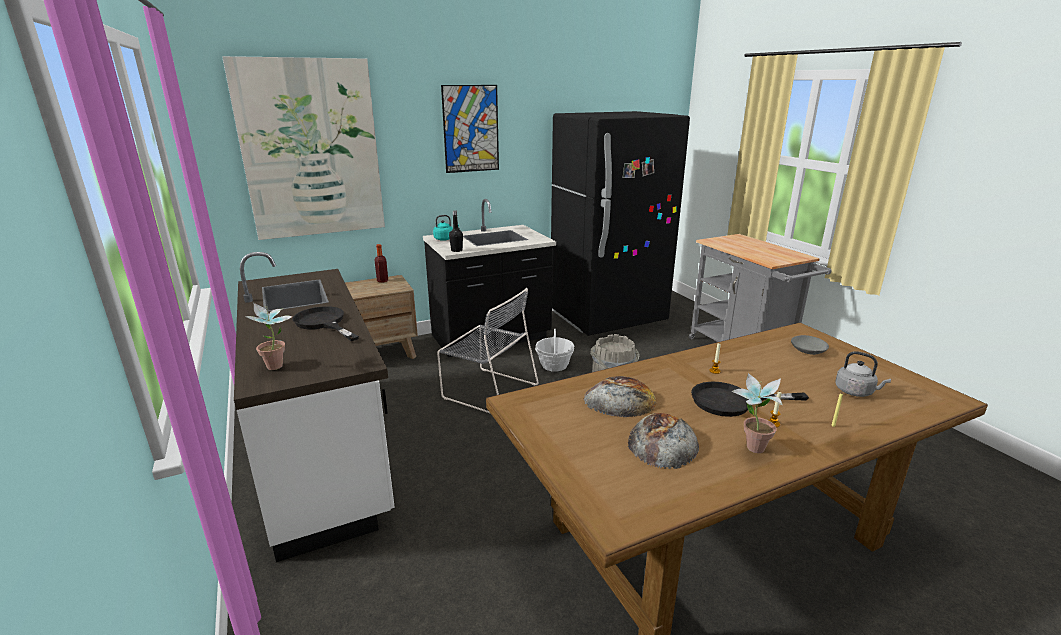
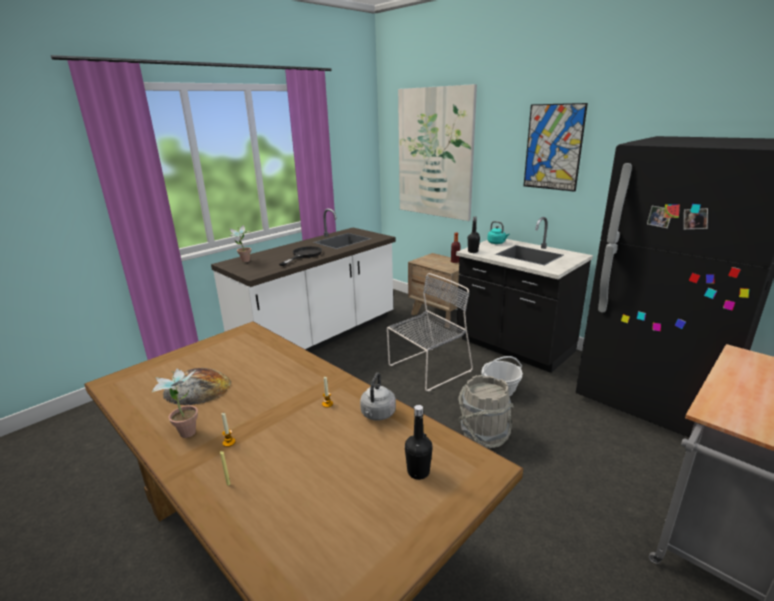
camera: 70 degrees right, 0 degrees up
grey chair [437,288,539,414] -> grey chair turned 135 degrees counterclockwise [387,273,473,392]
bread [584,376,656,417] -> none
black frying pan [691,381,809,417] -> none
grey bowl [791,335,829,355] -> black bottle [405,405,433,480]
grey kettle [835,351,891,397] -> grey kettle moved to [360,372,396,421]

